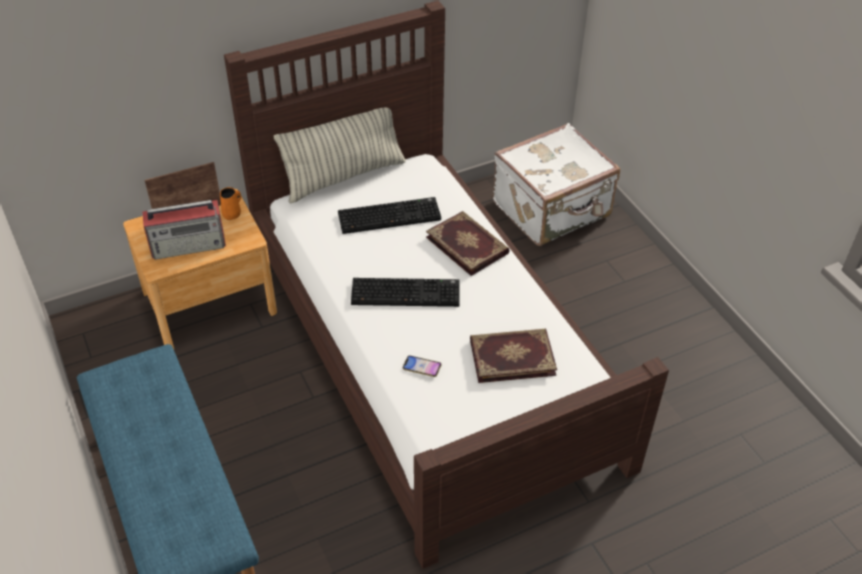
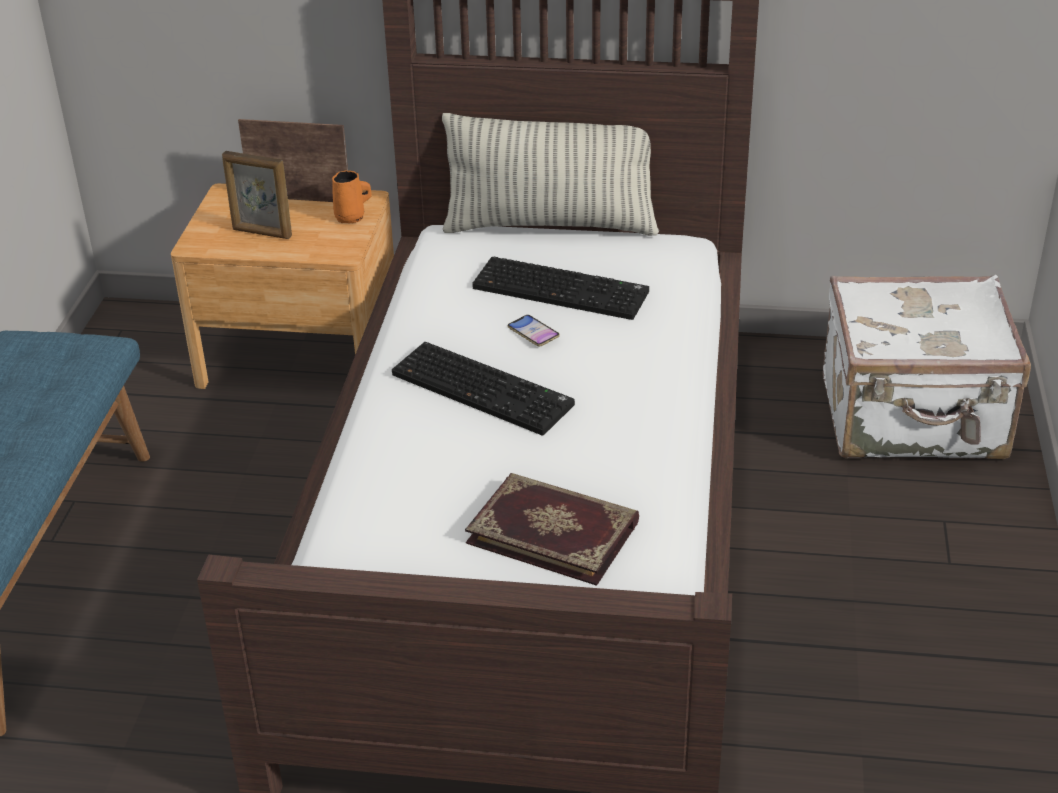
camera: 35 degrees right, 10 degrees down
radio [142,200,226,260] -> picture frame [222,151,292,239]
phone [403,356,442,377] -> phone moved to [508,315,560,347]
book [426,211,510,276] -> none

